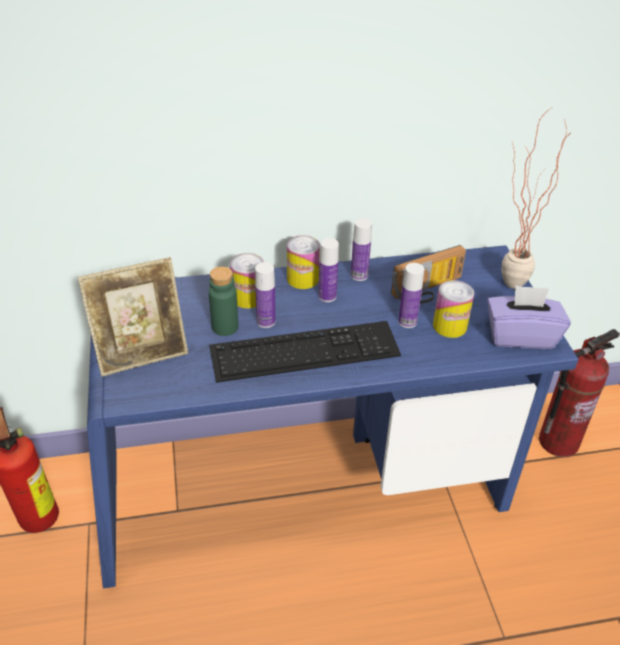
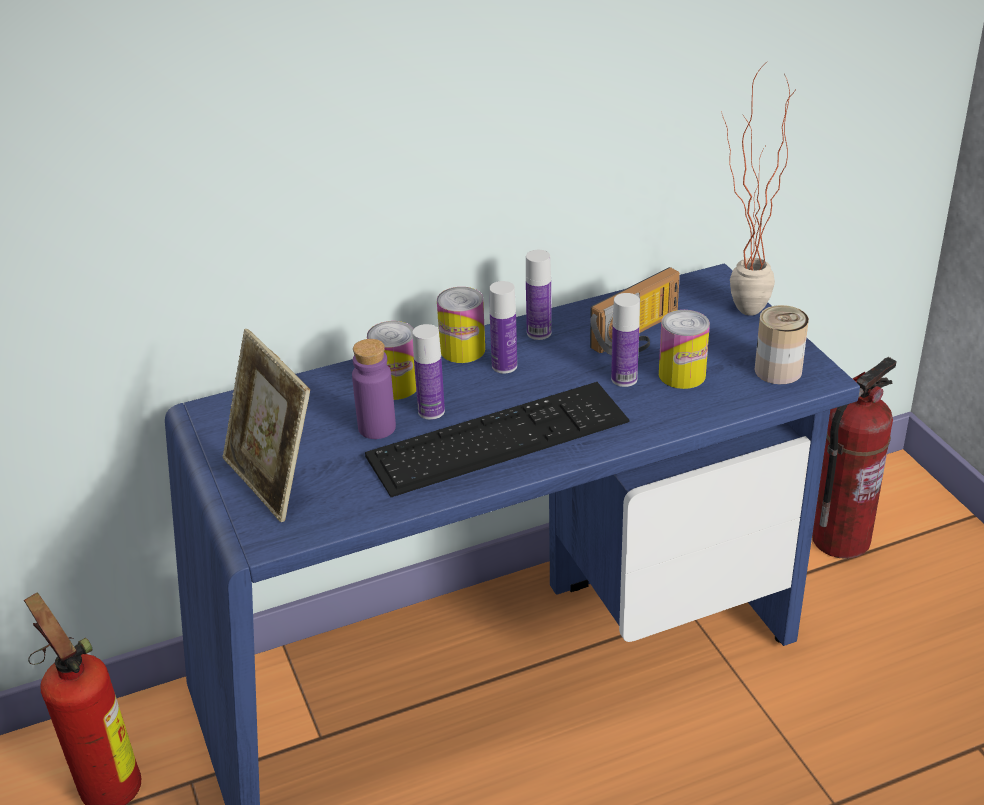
camera: 10 degrees left, 5 degrees down
picture frame [78,257,188,377] -> picture frame turned 90 degrees clockwise [222,329,310,522]
green bottle [209,266,238,336] -> purple bottle [352,339,396,439]
purple tissue box [487,285,571,349] -> can [754,305,809,384]

